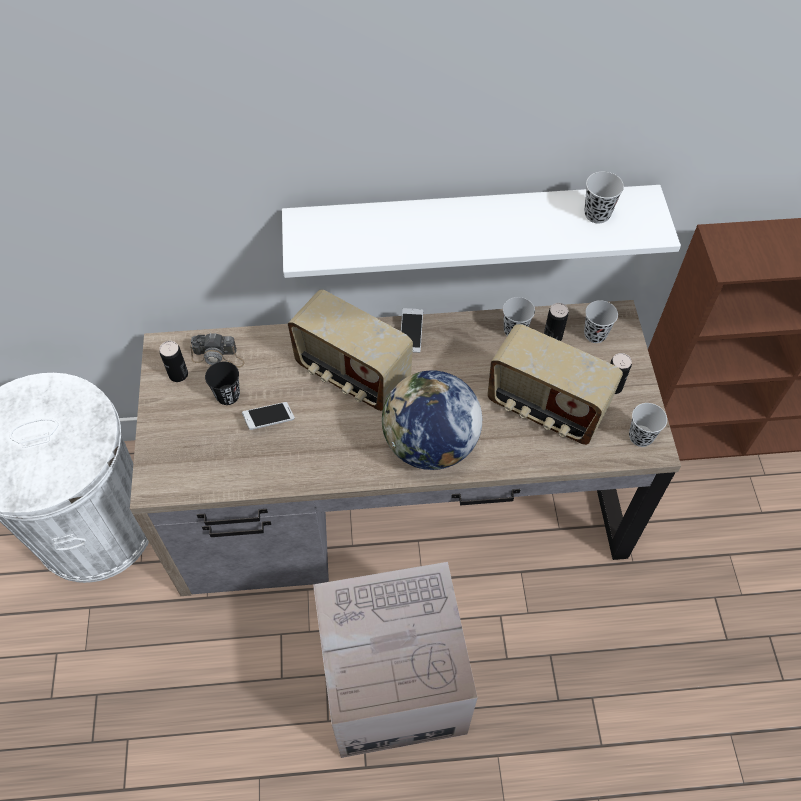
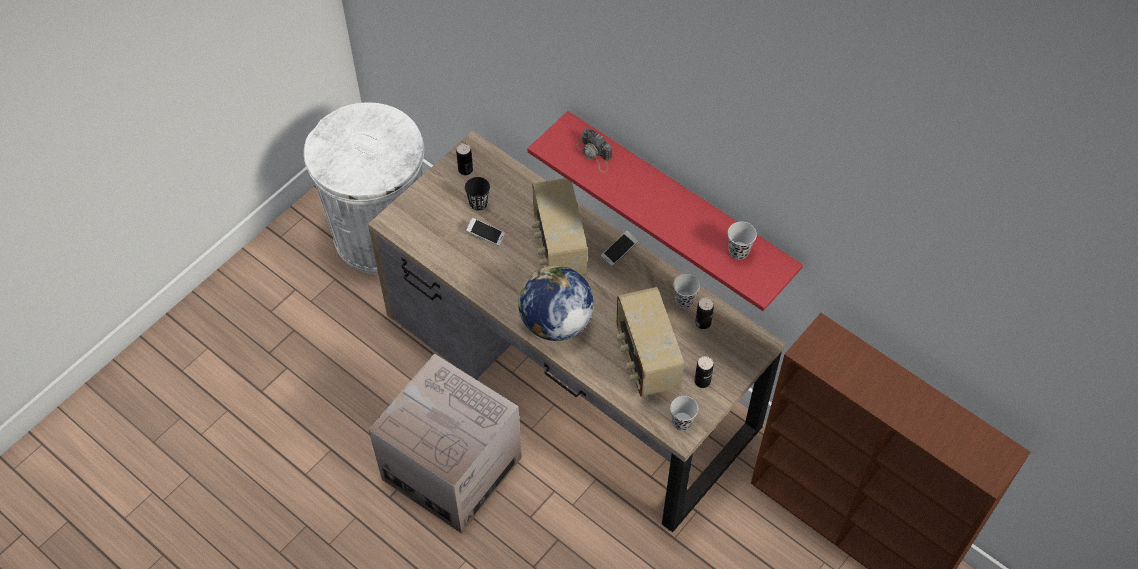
camera: 45 degrees right, 0 degrees up
camera [190,333,245,368] -> camera moved to [576,128,612,172]
white shelf [282,185,681,278] -> red shelf [527,111,803,311]
black cup [584,300,618,343] -> none

